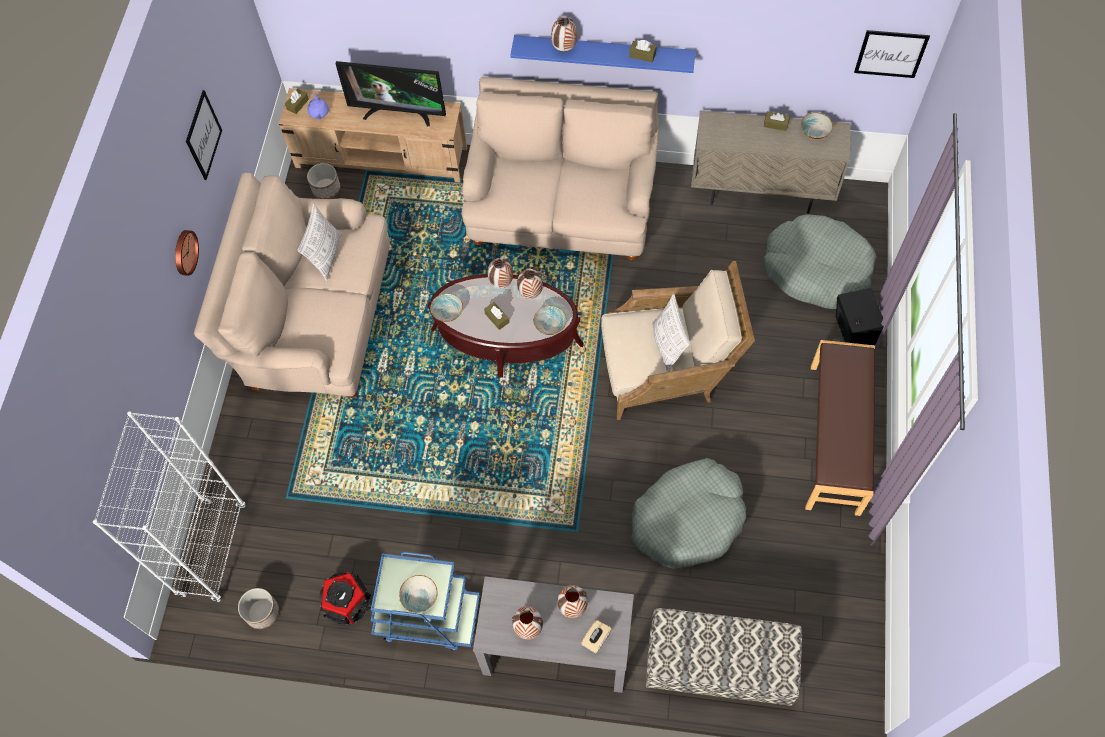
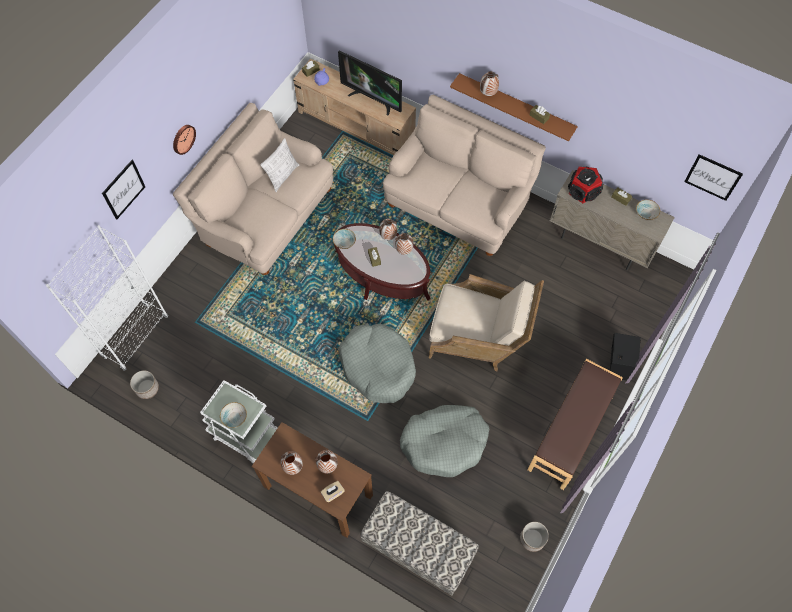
camera: 20 degrees right, 0 degrees up
picture [186,90,222,180] -> picture moved to [102,160,145,219]
planter [307,163,340,199] -> planter moved to [520,522,549,552]
speaker [319,572,371,625] -> speaker moved to [568,167,603,203]
blue cart [371,552,480,650] -> white cart [200,380,278,463]
grey console table [473,576,634,693] -> brown console table [252,422,373,538]
blue shelf [510,35,696,73] -> brown shelf [450,73,578,141]
bowl [534,306,567,335] -> none
pillow [652,294,690,372] -> none
grey dog bed [763,214,877,309] -> grey dog bed moved to [339,324,416,403]

